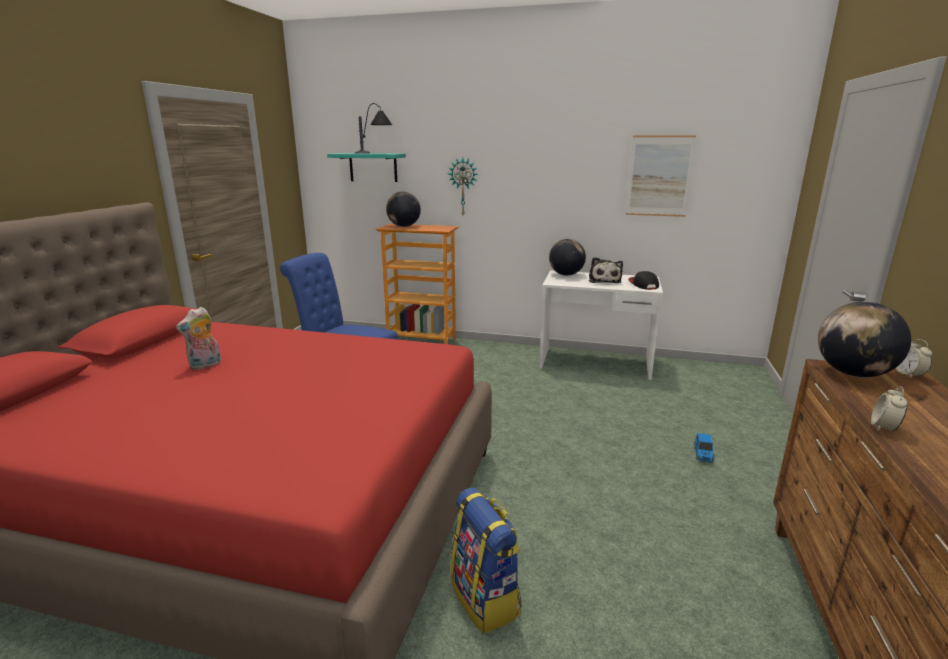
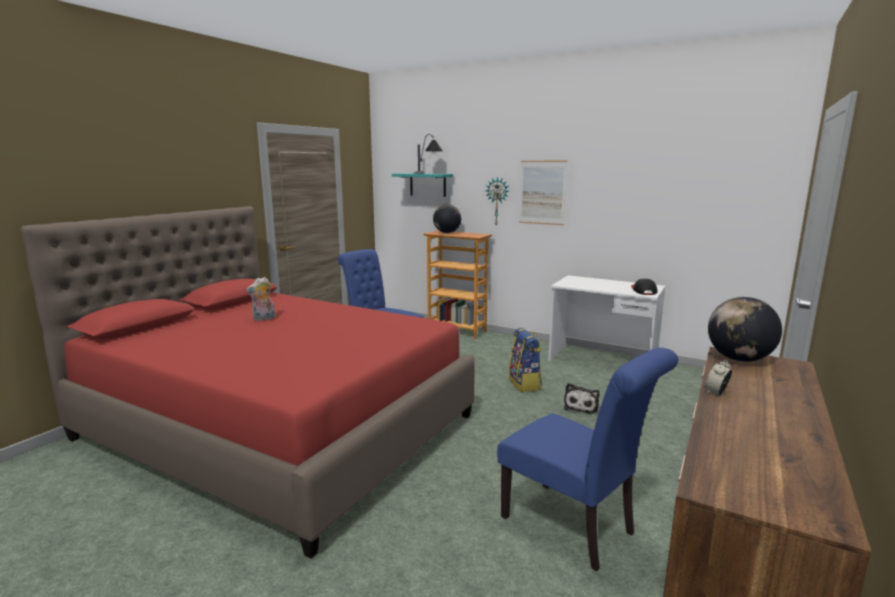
camera: 15 degrees right, 5 degrees down
backpack [451,488,522,633] -> backpack moved to [509,328,542,392]
globe [549,239,586,276] -> none
plush toy [589,257,623,283] -> plush toy moved to [564,383,600,414]
picture [626,135,696,217] -> picture moved to [519,161,567,225]
toy car [694,433,714,463] -> none
alarm clock [895,339,932,379] -> none
none -> blue chair [497,348,678,572]

